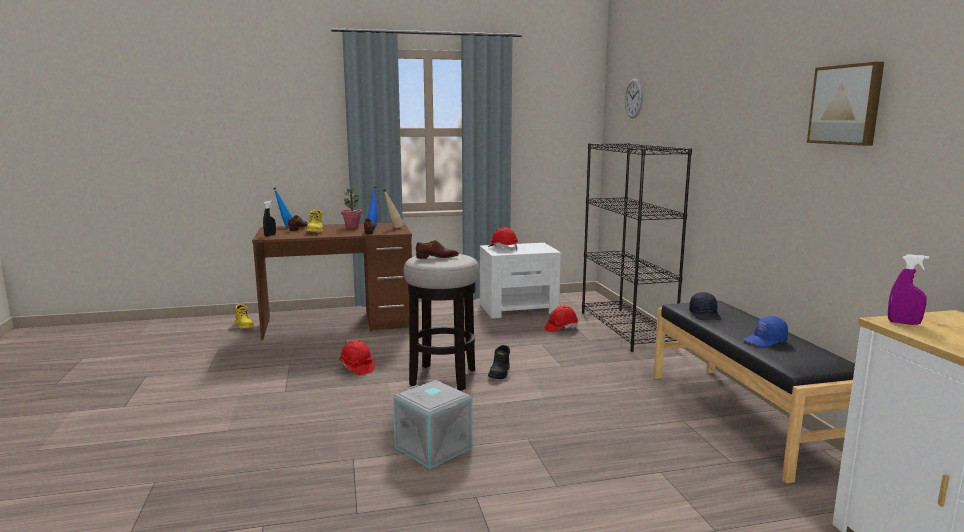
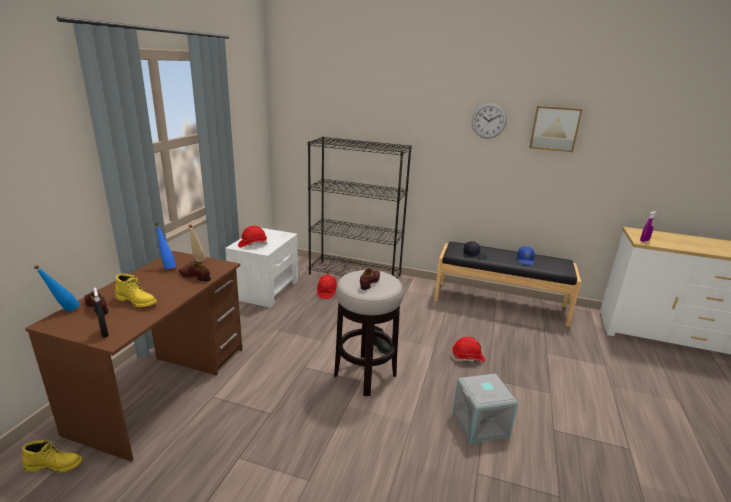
camera: 60 degrees left, 10 degrees up
red hard hat [339,340,375,375] -> red hard hat moved to [451,337,485,362]
potted plant [341,188,362,228] -> none
wall clock [625,78,643,118] -> wall clock moved to [472,103,507,139]

